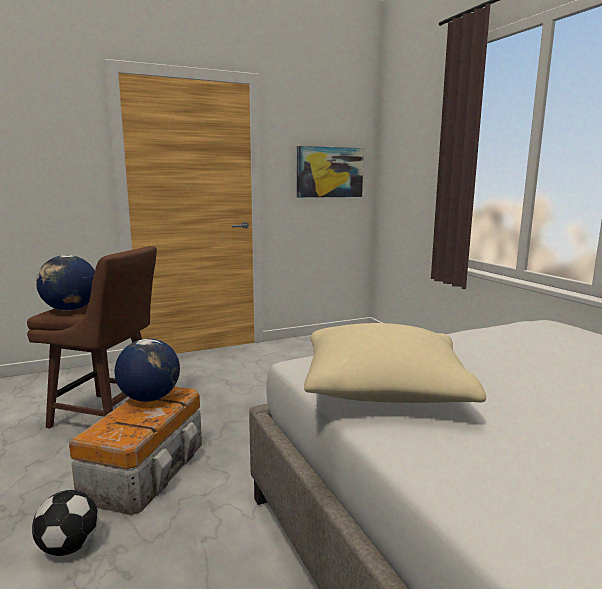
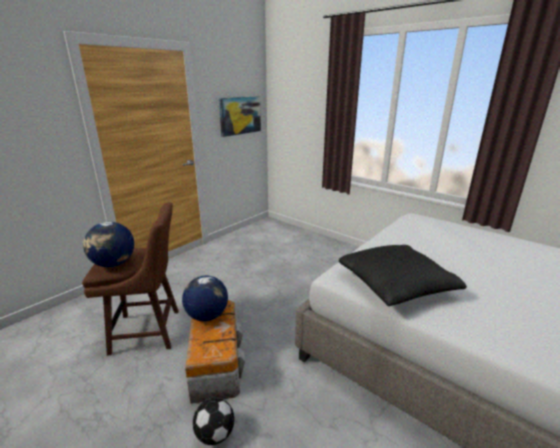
camera: 25 degrees left, 10 degrees up
beige pillow [304,323,486,403] -> black pillow [339,245,467,306]

